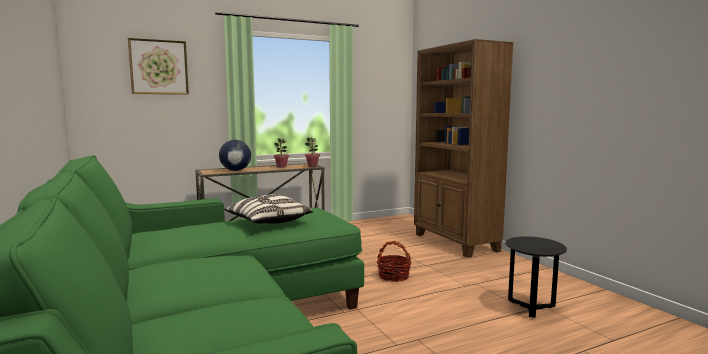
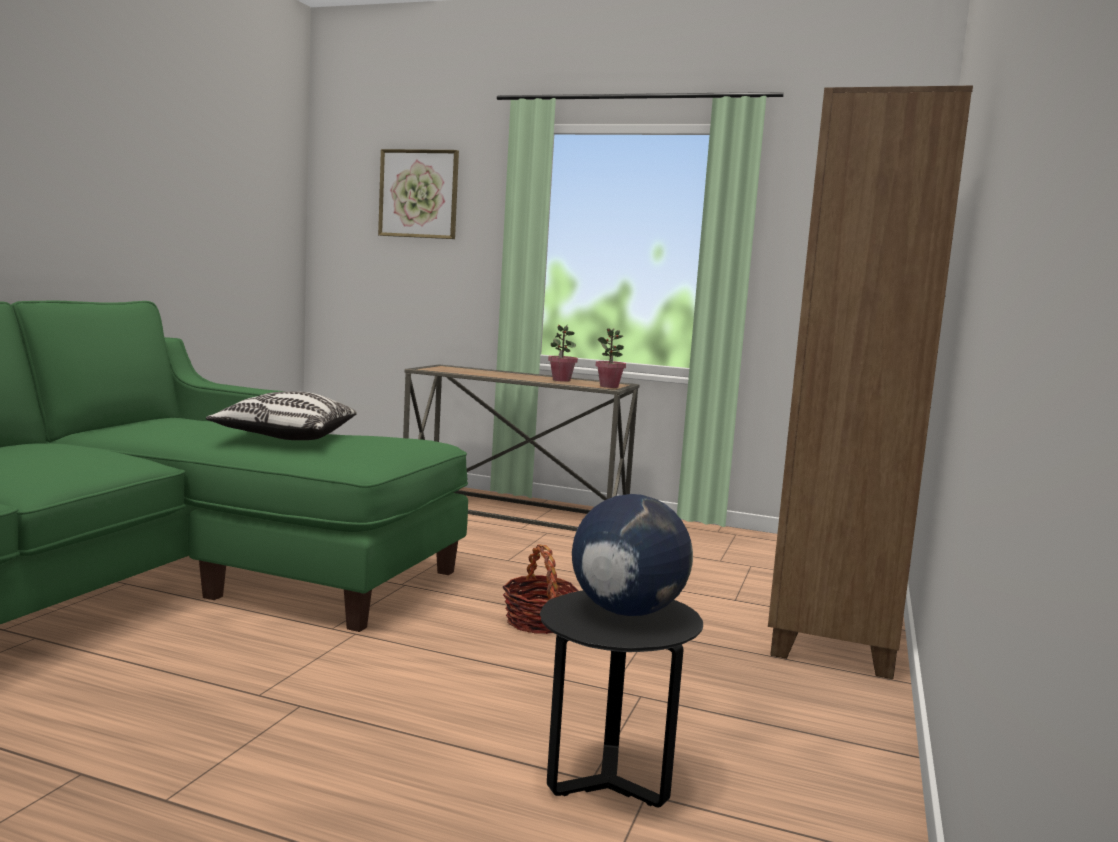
camera: 45 degrees right, 0 degrees up
globe [219,140,251,171] -> globe moved to [572,494,693,616]

